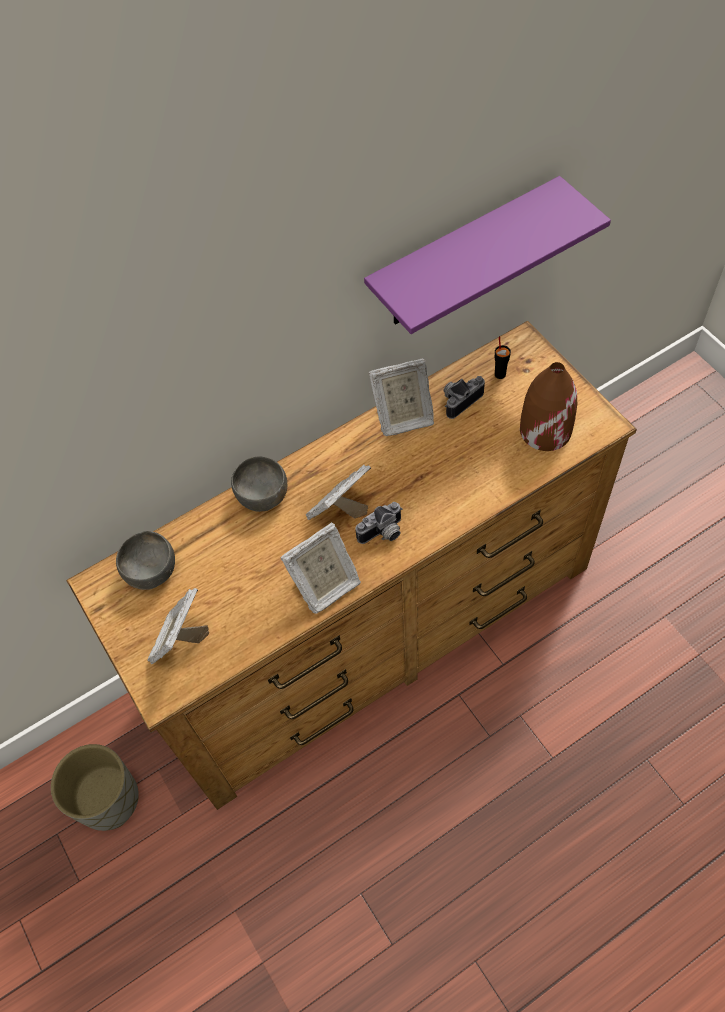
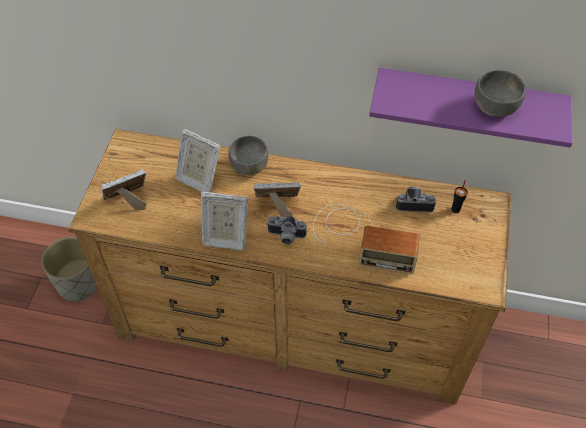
camera: 40 degrees right, 5 degrees down
grey bowl [116,531,175,590] -> grey bowl moved to [474,70,526,117]
picture frame [369,358,434,436] -> picture frame moved to [175,129,220,192]
brown vase [520,362,577,451] -> none
none -> radio [313,204,420,274]

